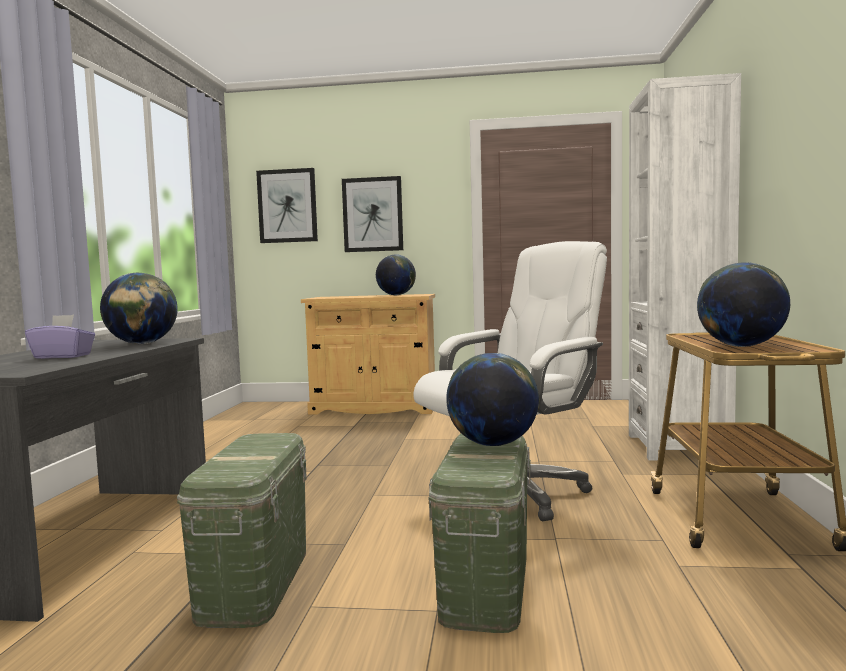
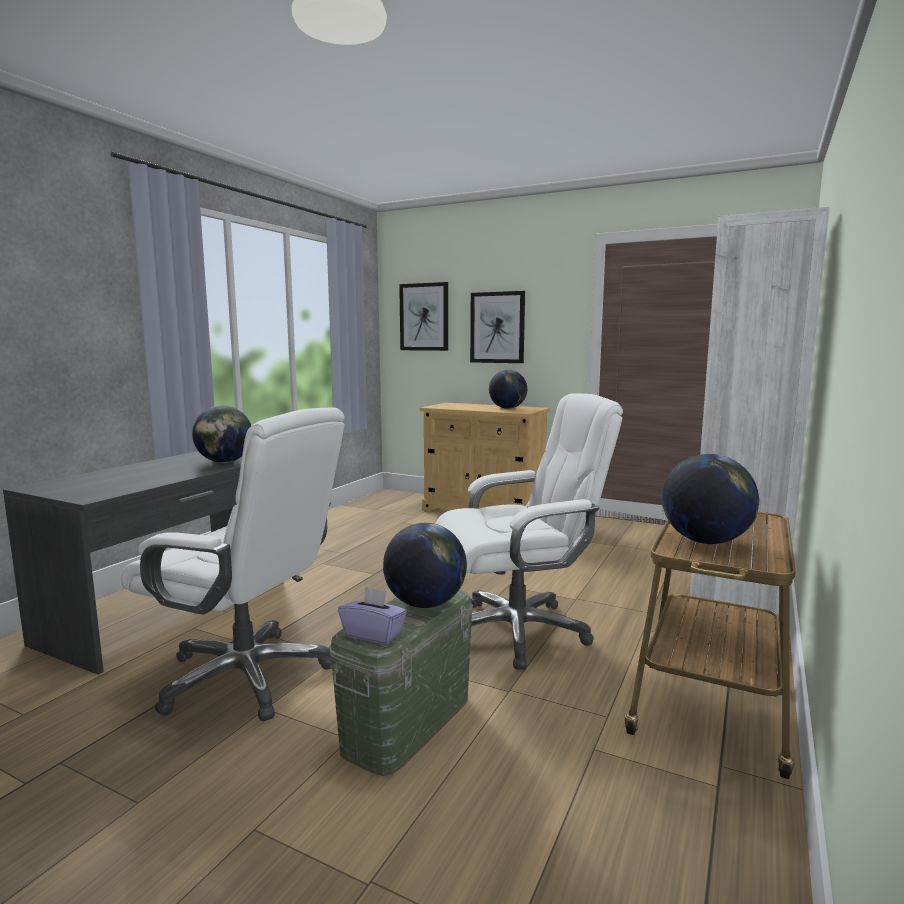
camera: 20 degrees right, 5 degrees up
purple tissue box [25,315,95,359] -> purple tissue box moved to [338,586,407,645]
green storage box [177,433,307,628] -> white office chair [121,407,344,721]

